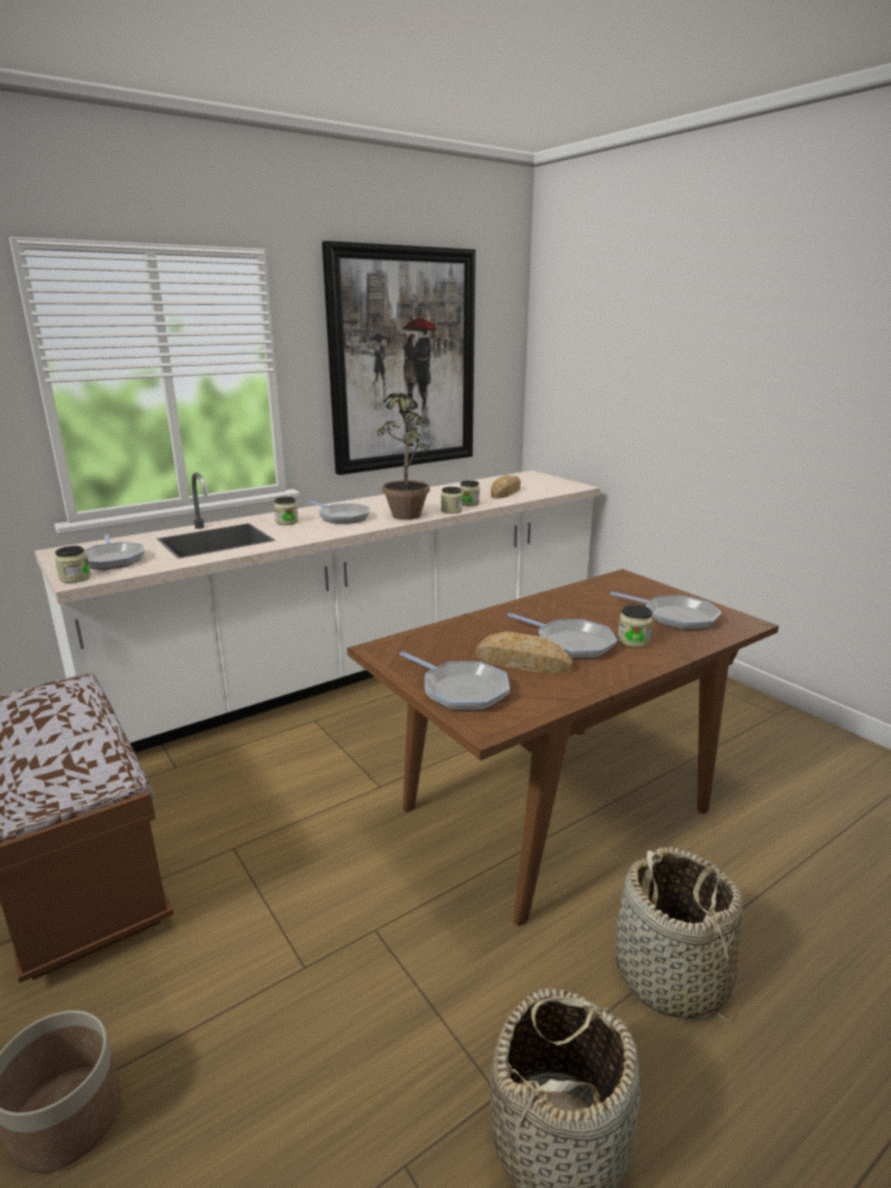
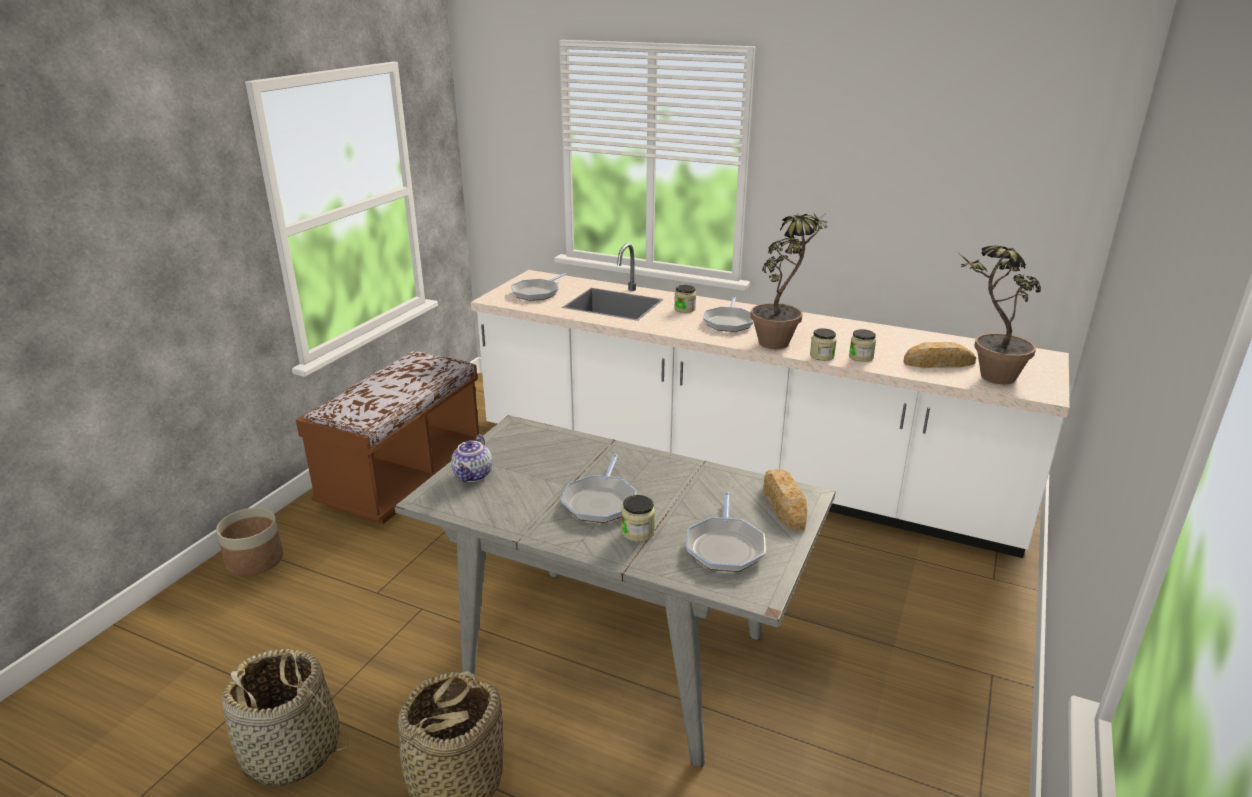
camera: 60 degrees right, 5 degrees up
jar [55,546,91,583] -> none
picture [322,241,476,475] -> none
brown dining table [347,569,779,926] -> grey dining table [394,415,836,767]
frying pan [400,651,510,711] -> teapot [451,434,492,482]
bread [476,631,573,674] -> bread moved to [763,469,808,531]
none -> potted plant [960,246,1041,384]

